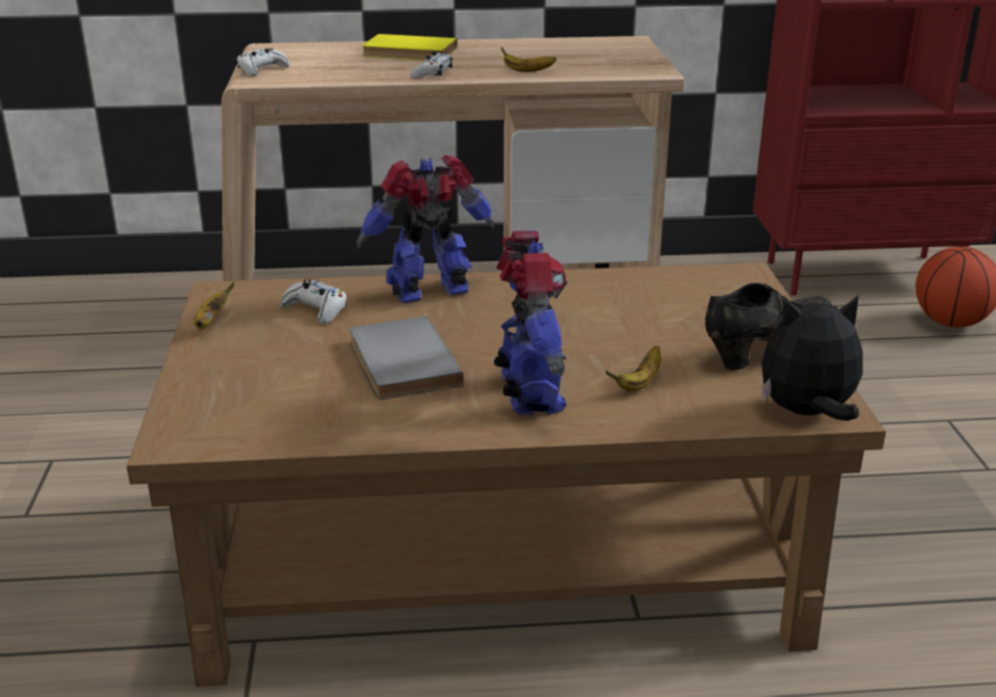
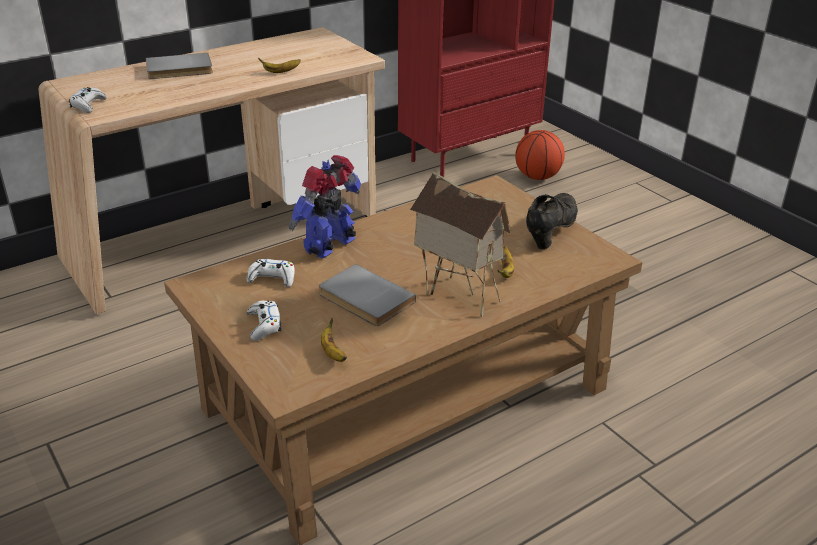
camera: 30 degrees left, 5 degrees up
banana [194,282,235,329] -> banana moved to [321,318,347,362]
yellow book [362,34,457,60] -> grey book [146,53,213,79]
white game controller [410,52,452,79] -> white game controller moved to [247,301,281,341]
toy robot [494,230,568,415] -> toy house [410,171,511,317]
plush toy [762,295,863,421] -> none

